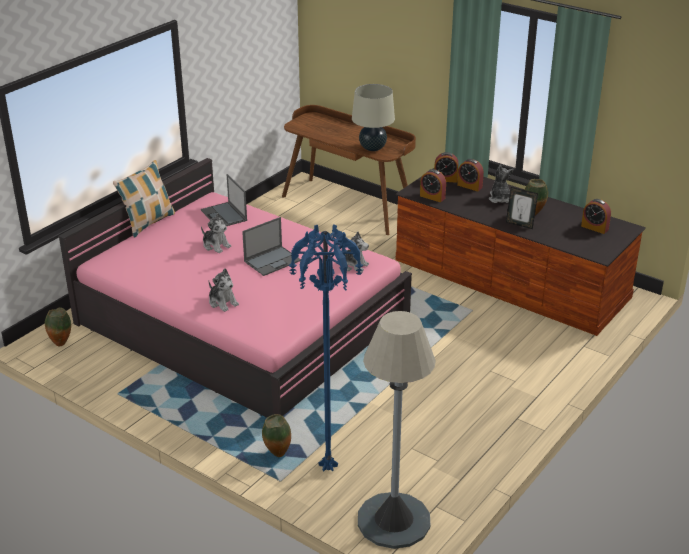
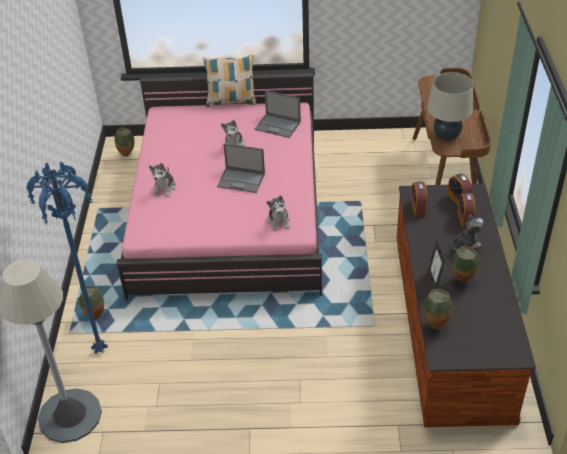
camera: 55 degrees right, 10 degrees up
laptop [201,174,247,226] -> laptop turned 90 degrees counterclockwise [255,90,301,138]
alarm clock [581,199,611,234] -> none
none -> vase [423,289,452,329]

